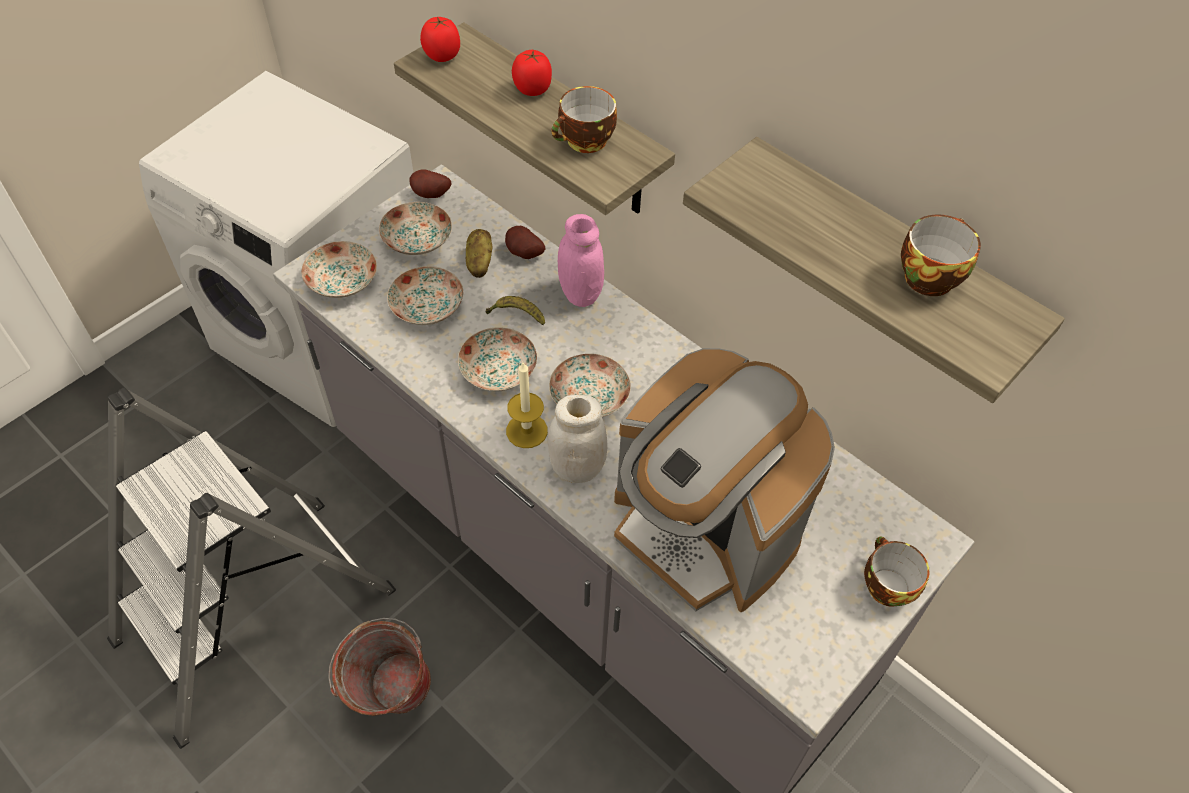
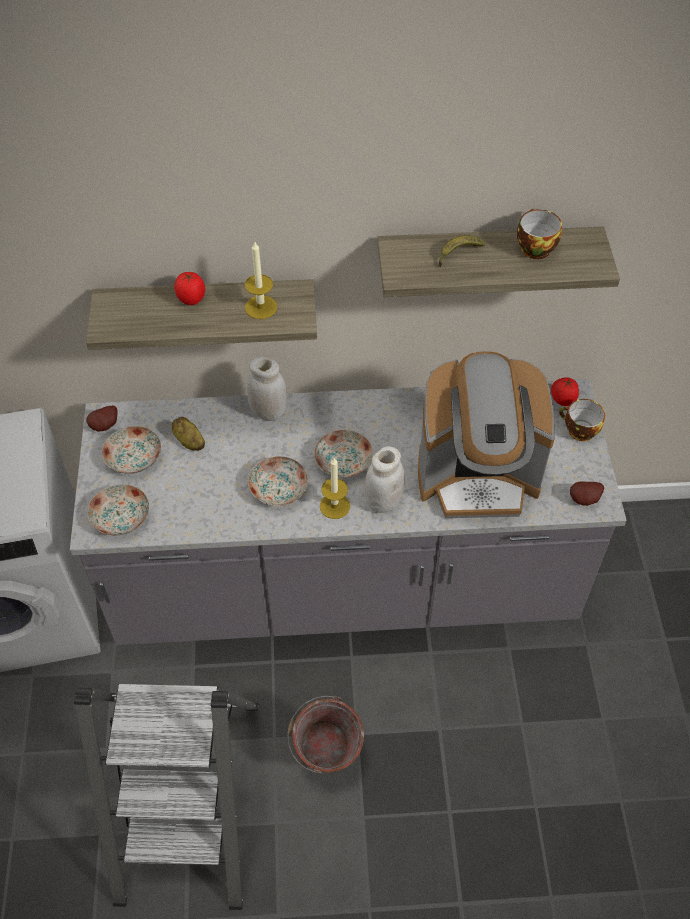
camera: 45 degrees left, 0 degrees up
plate [387,266,464,325] -> none
tomato [420,17,460,62] -> tomato moved to [551,377,579,406]
banana [485,296,545,325] -> banana moved to [439,236,485,267]
potato [505,226,545,259] -> potato moved to [570,481,604,506]
cup [551,86,617,153] -> candle [245,242,277,319]
pink jar [558,214,604,307] -> white jar [247,357,286,421]

